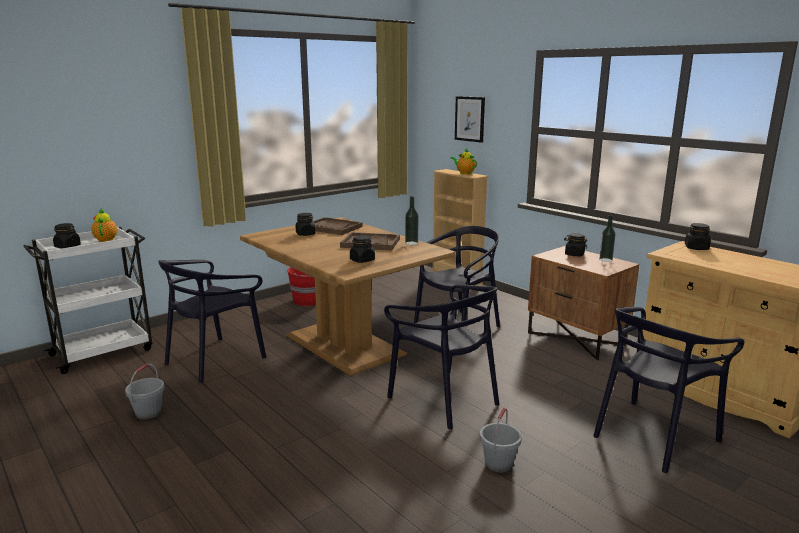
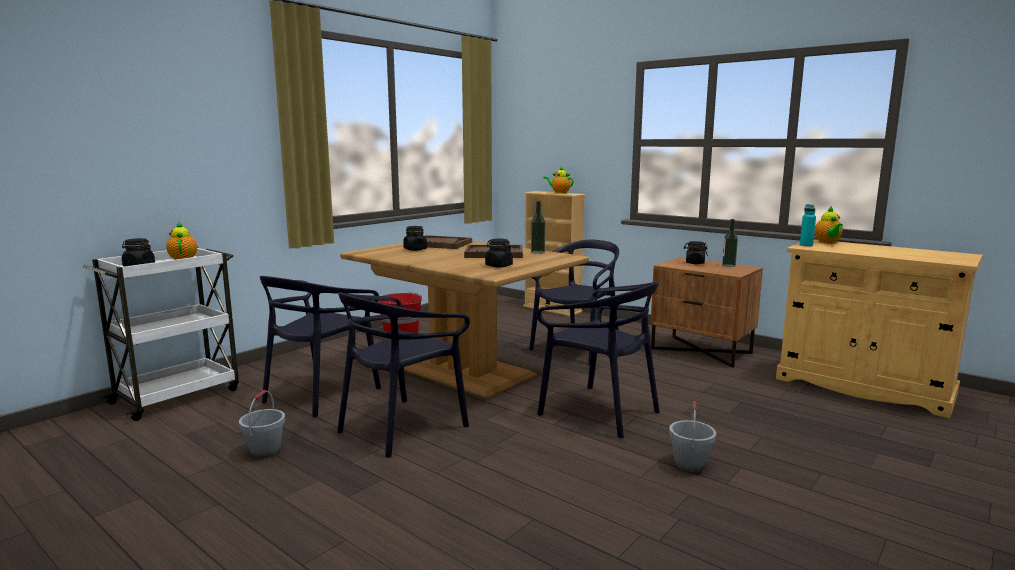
camera: 10 degrees left, 5 degrees down
picture [455,96,485,143] -> none
black chair [593,307,744,473] -> black chair moved to [337,292,470,458]
black jar [685,223,711,250] -> teapot [814,206,843,244]
none -> turquoise bottle [800,204,816,247]

